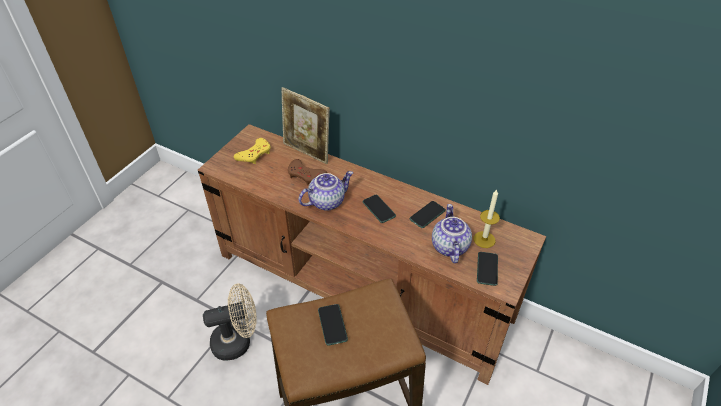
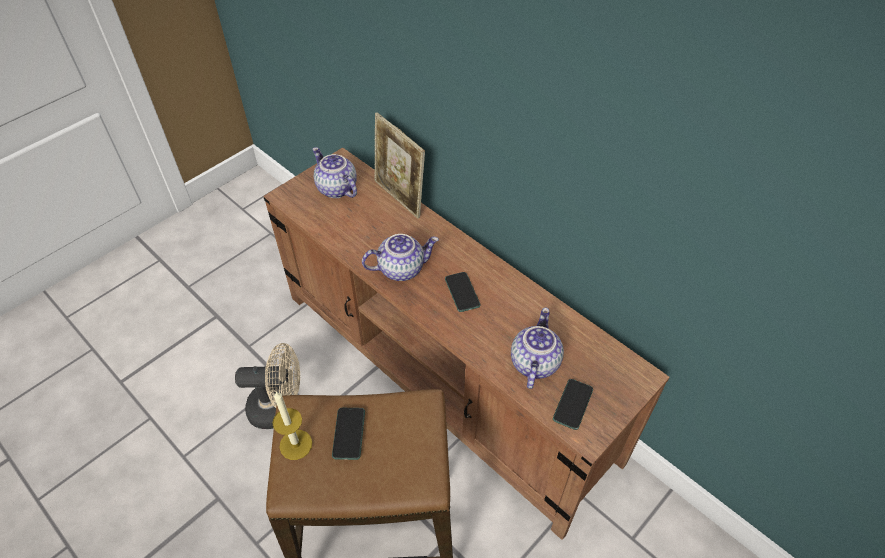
camera: 15 degrees right, 5 degrees up
yellow game controller [234,138,270,164] -> teapot [312,147,357,198]
brown game controller [288,159,327,185] -> none
phone [409,201,446,228] -> none
candle [474,189,500,248] -> candle moved to [272,391,312,460]

